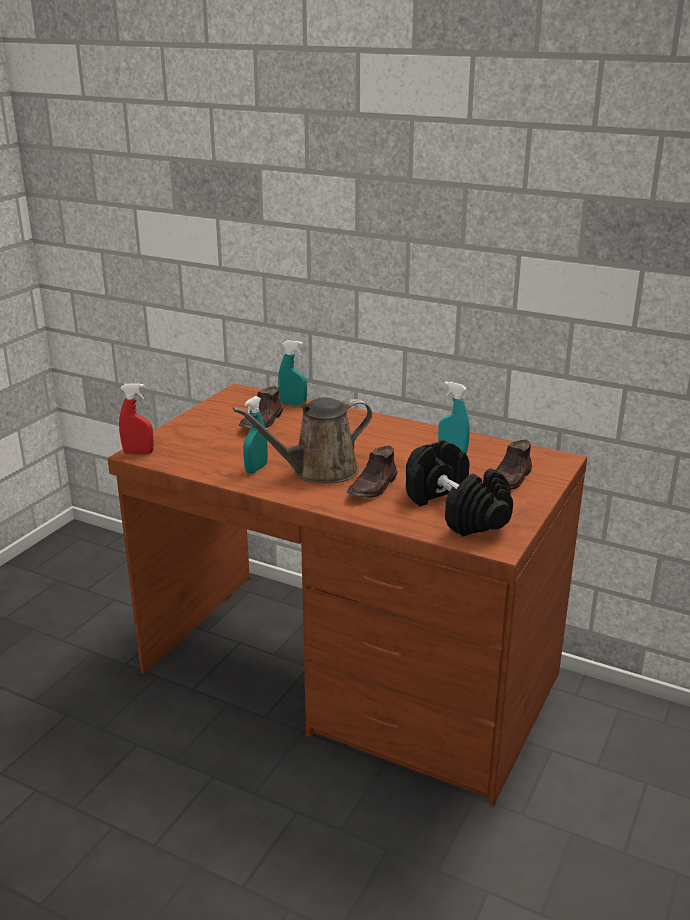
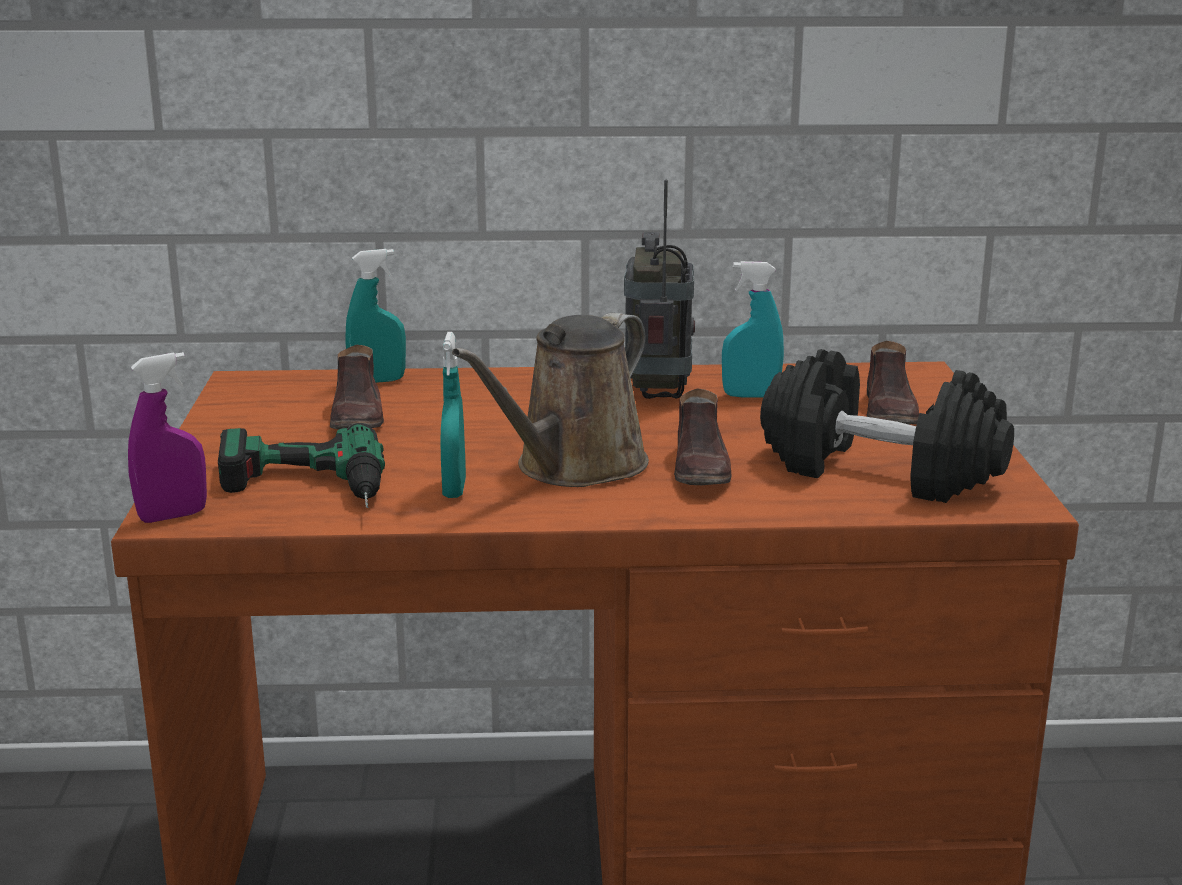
camera: 30 degrees left, 5 degrees down
red spray bottle [119,383,154,454] -> purple spray bottle [128,352,207,523]
none -> power drill [218,423,385,508]
none -> radio [624,180,695,399]

